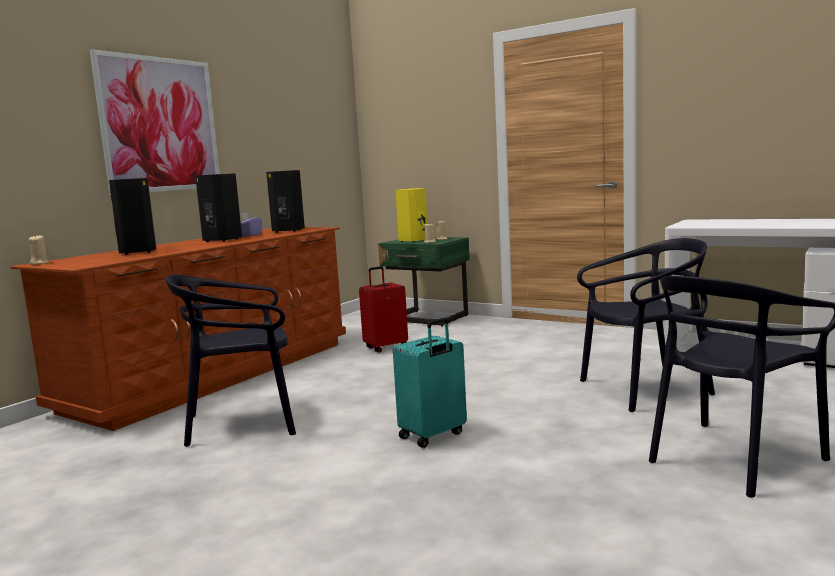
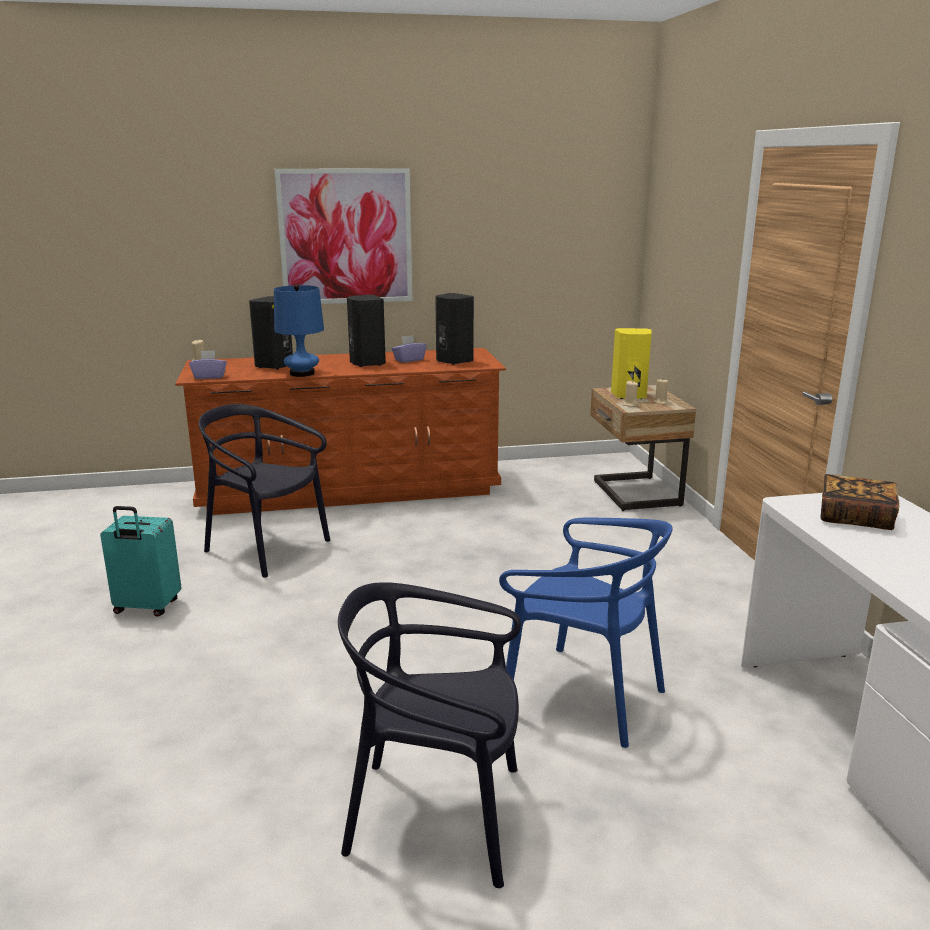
camera: 45 degrees right, 10 degrees up
red suitcase [359,266,408,353] -> none
green nightstand [378,237,470,327] -> beige nightstand [590,385,696,511]
turquoise suitcase [393,318,467,448] -> turquoise suitcase moved to [100,506,182,617]
black chair [577,238,715,412] -> blue chair [499,518,673,748]
none -> purple tissue box [189,350,227,379]
none -> blue table lamp [274,285,324,377]
none -> book [821,474,899,530]

